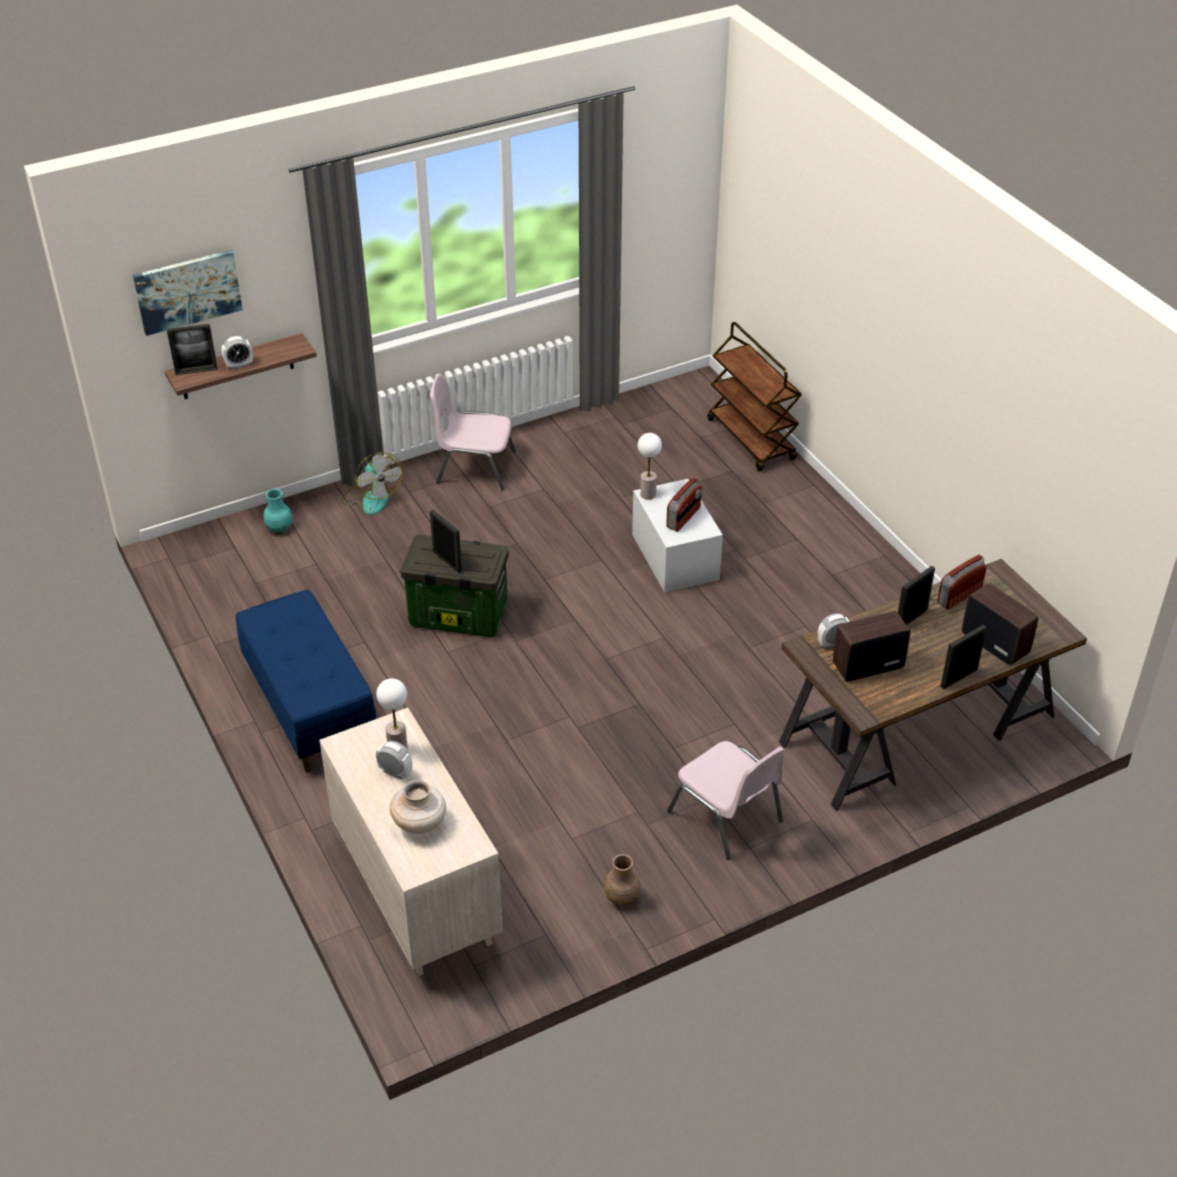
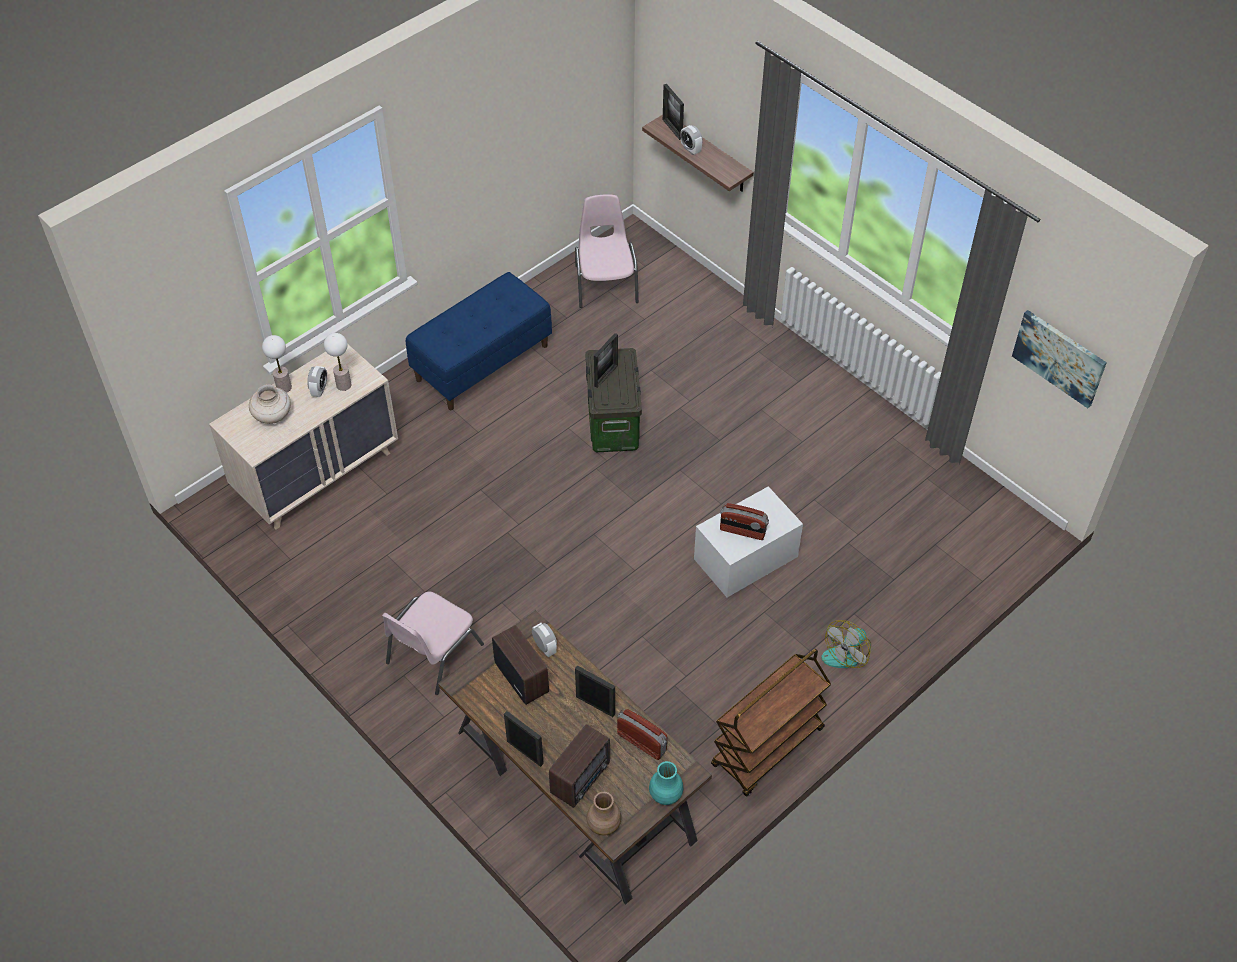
camera: 75 degrees right, 10 degrees up
picture [133,250,243,336] -> picture moved to [1012,310,1107,408]
turquoise vase [263,489,293,534] -> turquoise vase moved to [649,761,683,805]
fan [341,452,402,515] -> fan moved to [821,620,871,668]
pink chair [430,374,516,491] -> pink chair moved to [575,194,639,308]
brown vase [604,854,640,906] -> brown vase moved to [586,792,621,836]
table lamp [638,433,662,500] -> table lamp moved to [262,335,292,393]
brown cart [707,322,802,471] -> brown cart moved to [711,649,831,797]

